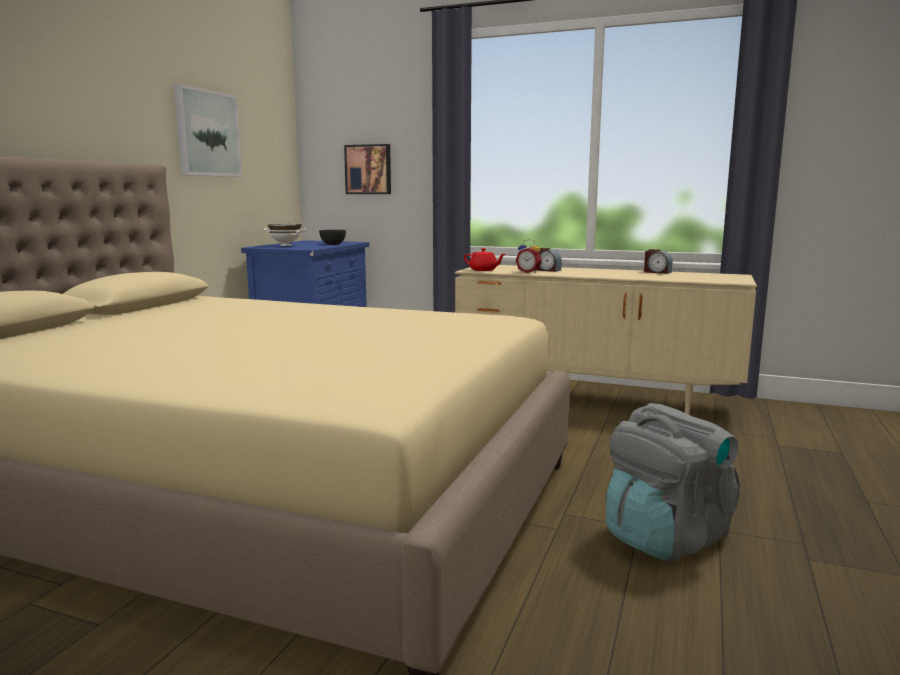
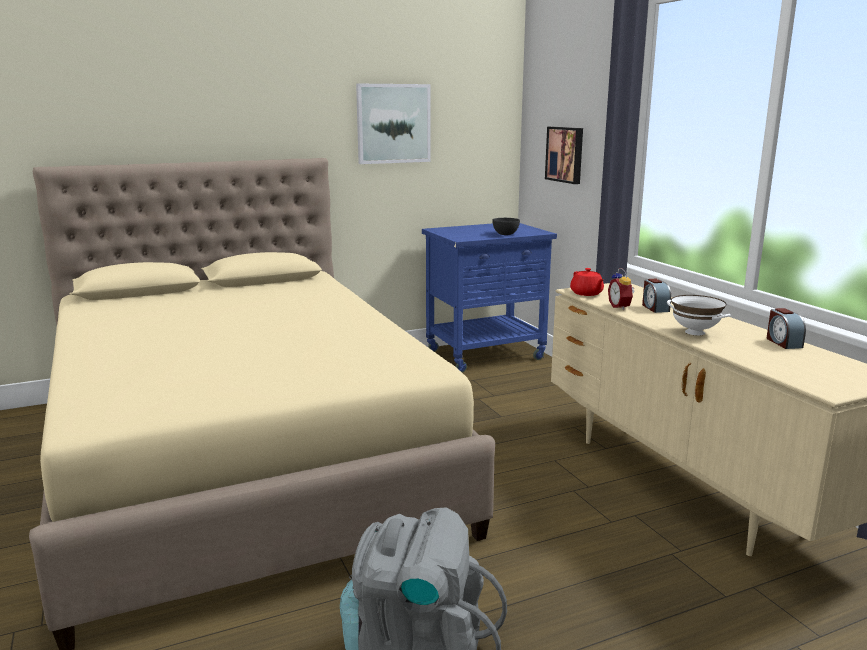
camera: 45 degrees right, 5 degrees up
white bowl [264,224,306,246] -> white bowl moved to [667,295,731,335]

